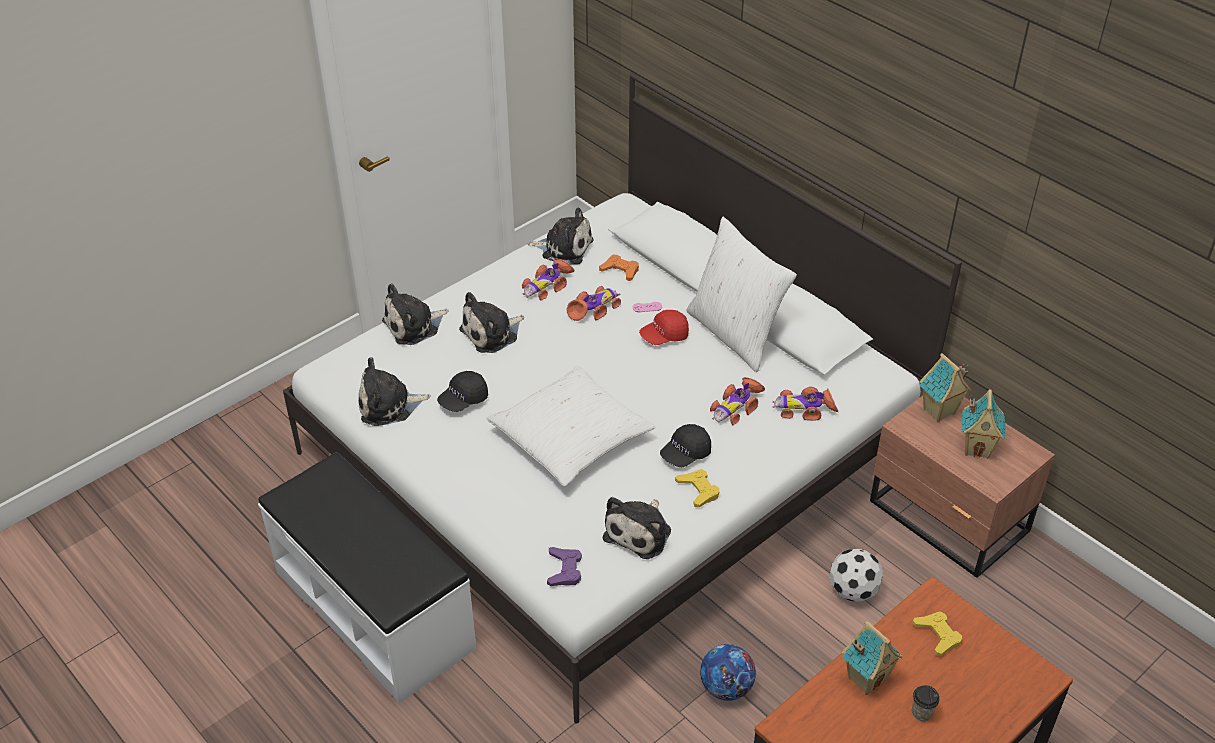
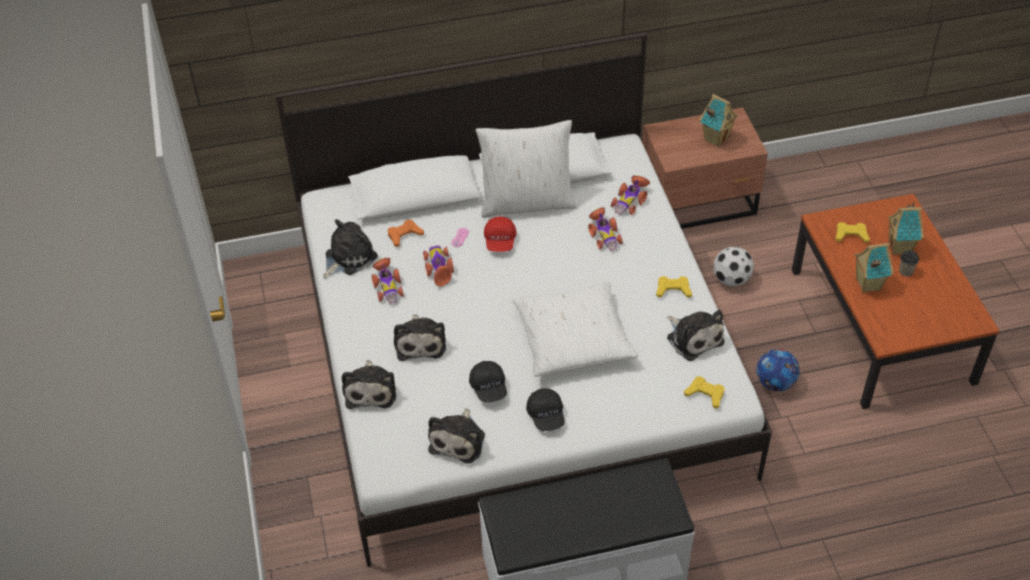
camera: 60 degrees left, 5 degrees up
purple game controller [547,547,582,586] -> yellow game controller [684,377,724,409]
black cap [660,424,711,467] -> black cap moved to [526,388,565,431]
toy house [919,353,971,422] -> toy house moved to [888,202,924,255]

